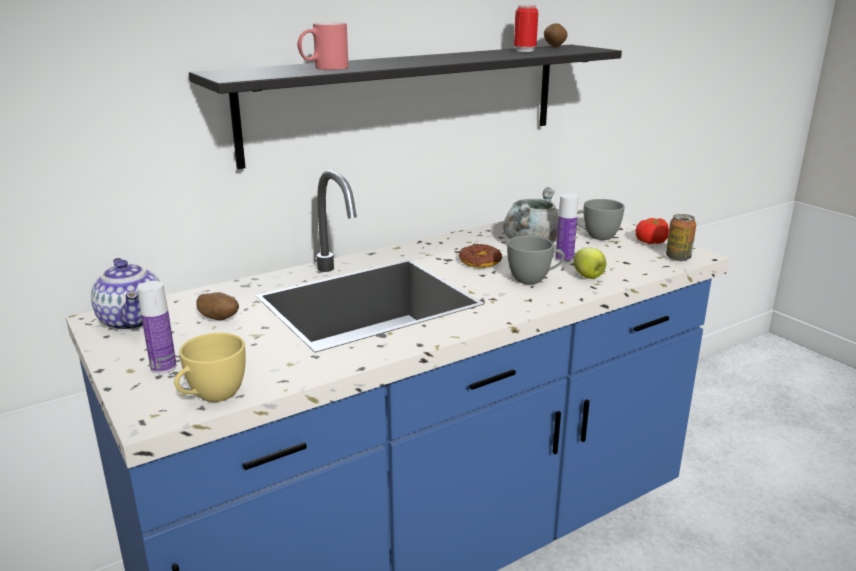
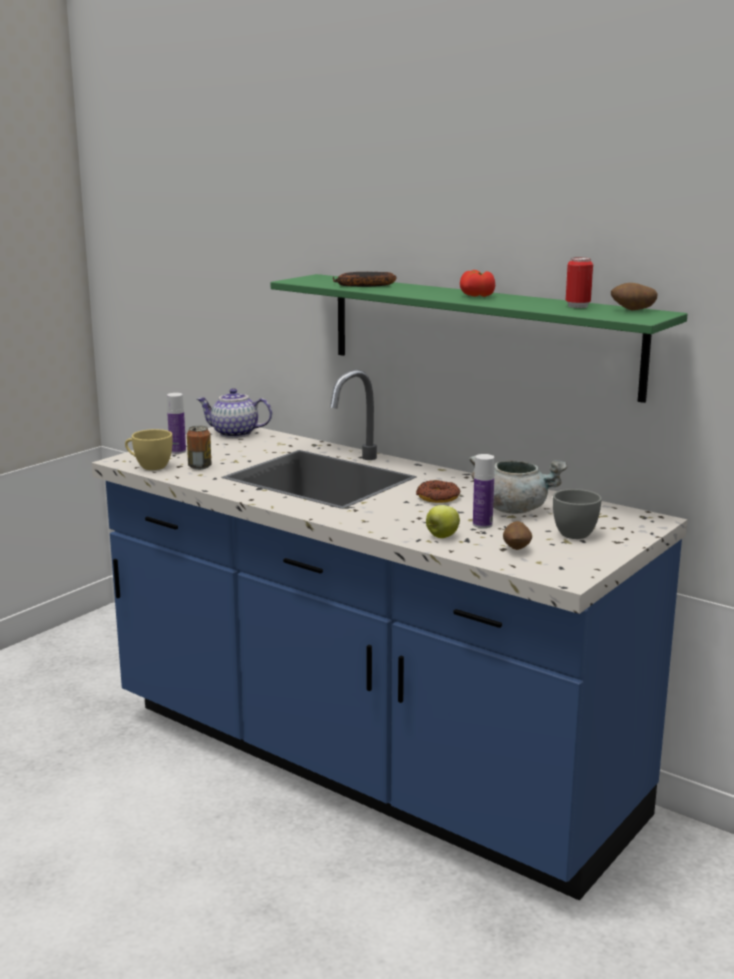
camera: 70 degrees right, 5 degrees down
teapot [91,258,160,331] -> teapot turned 60 degrees clockwise [197,388,272,438]
black shelf [189,45,622,169] -> green shelf [271,274,688,403]
potato [196,292,239,320] -> potato moved to [503,521,532,550]
red mug [297,22,349,70] -> banana [333,272,396,287]
grey cup [507,236,565,284] -> none
tomato [636,218,669,244] -> tomato moved to [460,270,495,297]
can [666,214,696,261] -> can moved to [187,426,211,470]

